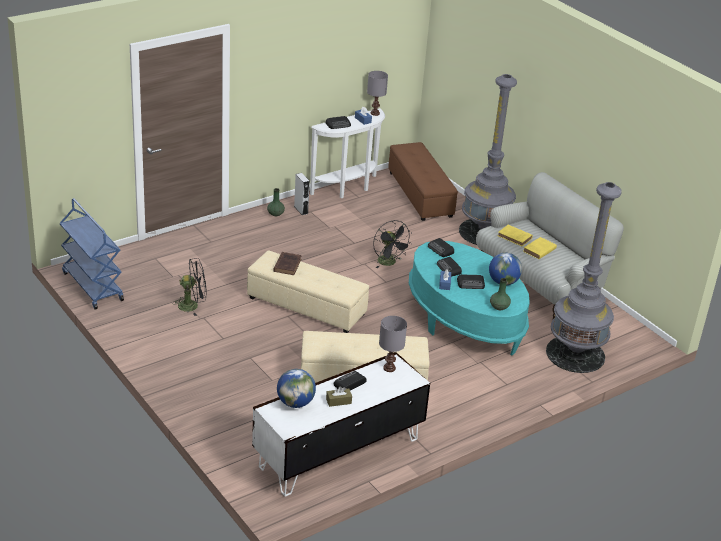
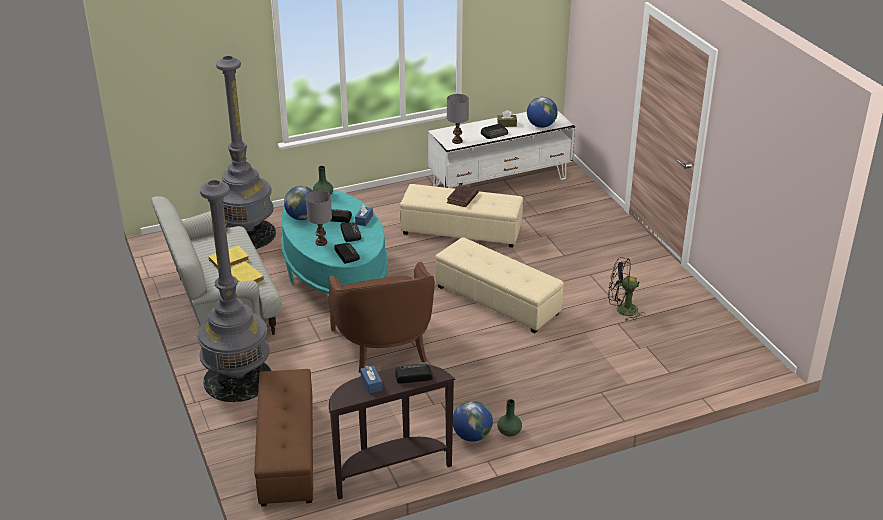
camera: 165 degrees left, 0 degrees up
blue cart [60,198,124,310] -> none
brown book [274,252,302,275] -> brown book moved to [447,185,479,207]
grey speaker [294,173,310,215] -> globe [453,401,493,442]
white console table [310,108,385,198] -> brown console table [329,364,456,499]
grey table lamp [367,71,388,116] -> grey table lamp moved to [306,191,332,246]
black fan [373,220,412,268] -> brown armchair [328,262,435,373]

